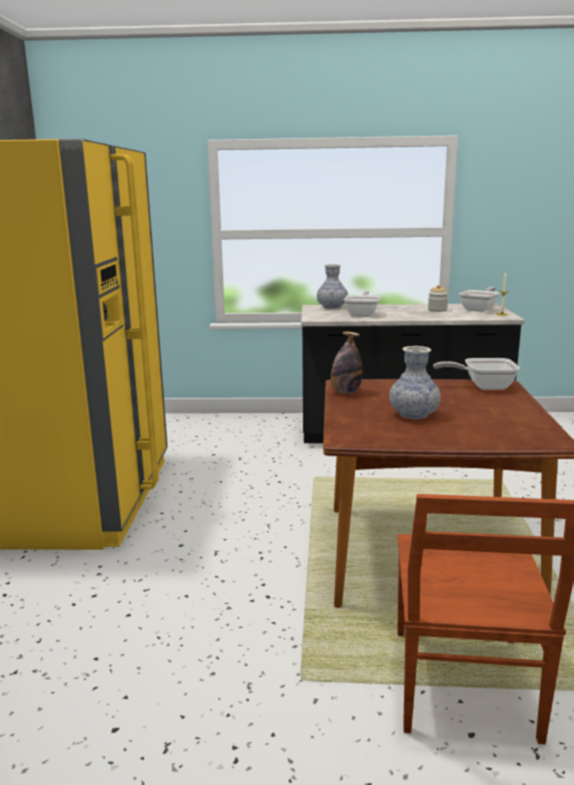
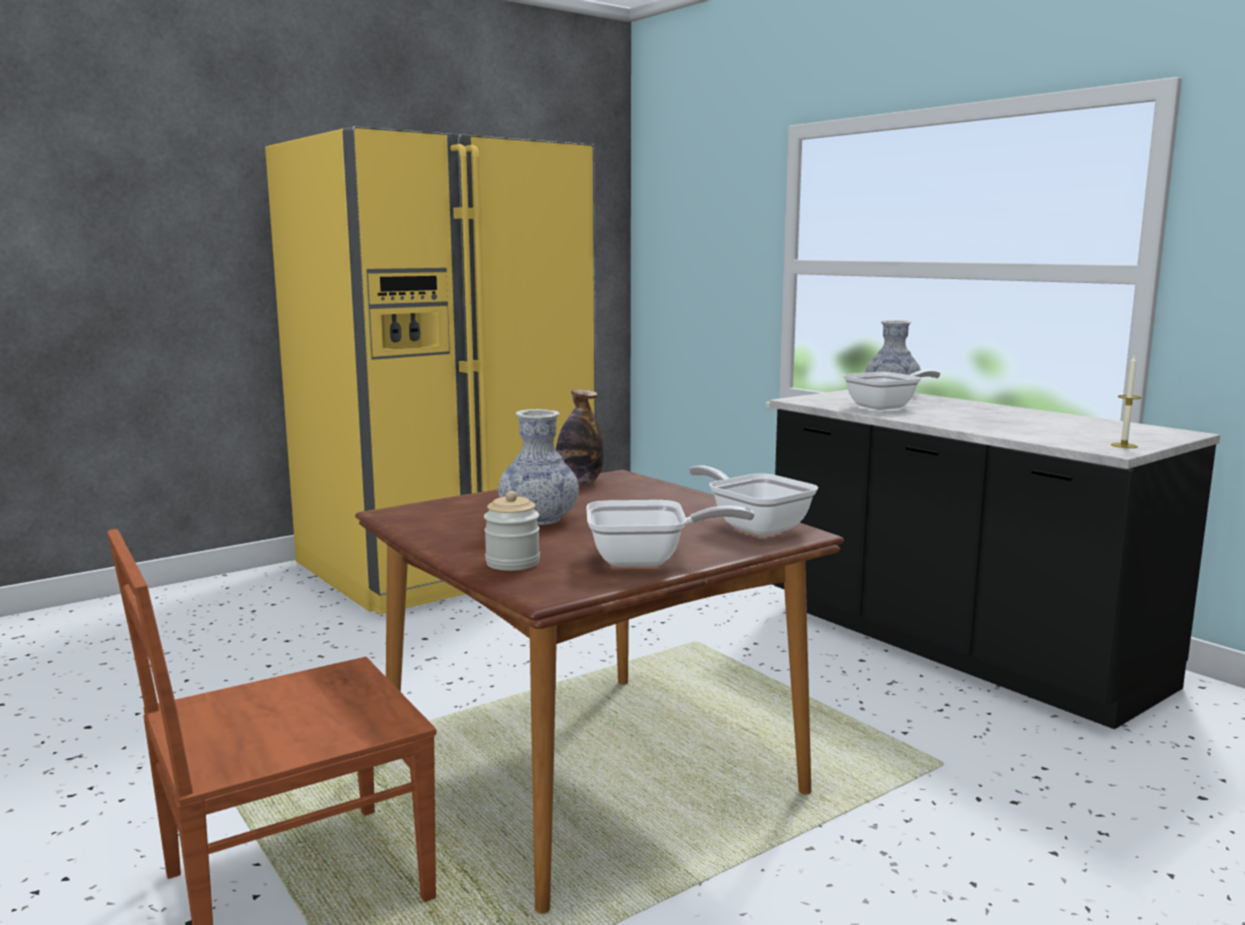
camera: 50 degrees right, 5 degrees down
jar [428,285,448,312] -> jar moved to [484,491,540,571]
frying pan [459,287,499,312] -> frying pan moved to [586,500,755,567]

